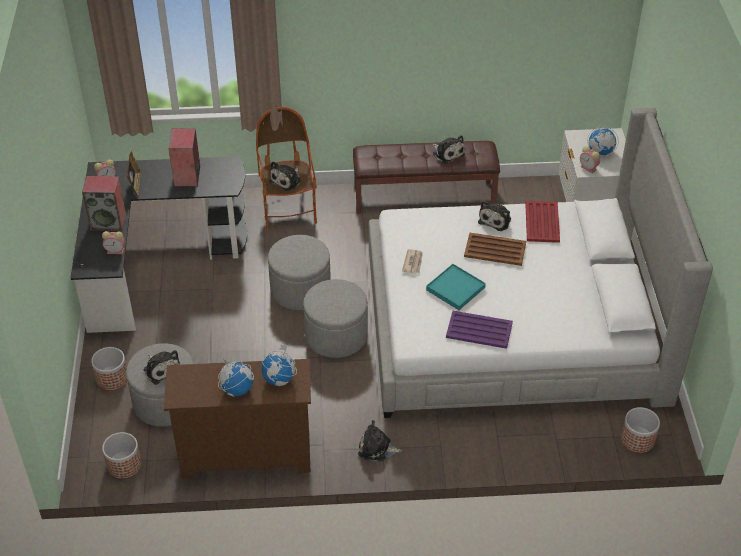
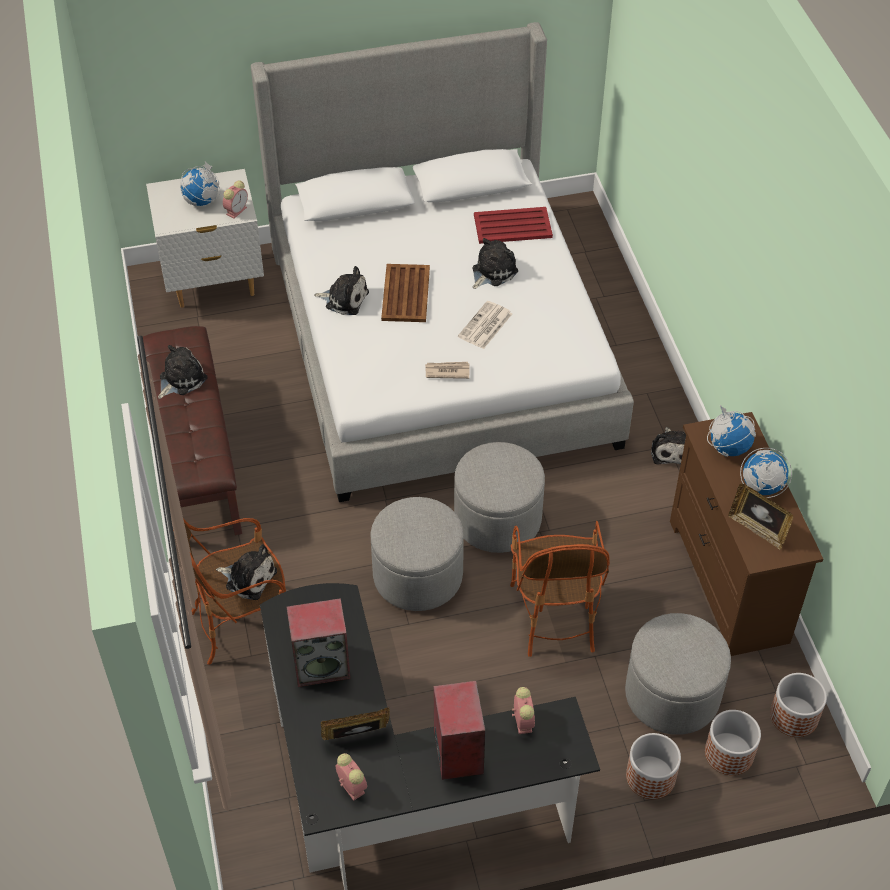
camera: 100 degrees left, 5 degrees up
plush toy [144,350,180,385] -> plush toy moved to [472,238,518,289]
turquoise tray [426,264,486,310] -> newspaper [458,301,512,349]
purple tray [446,311,513,349] -> none
red tray [525,201,560,243] -> red tray moved to [474,207,553,244]
planter [621,407,660,453] -> planter moved to [705,710,761,775]
none -> armchair [510,521,610,657]
none -> picture frame [729,483,793,550]

